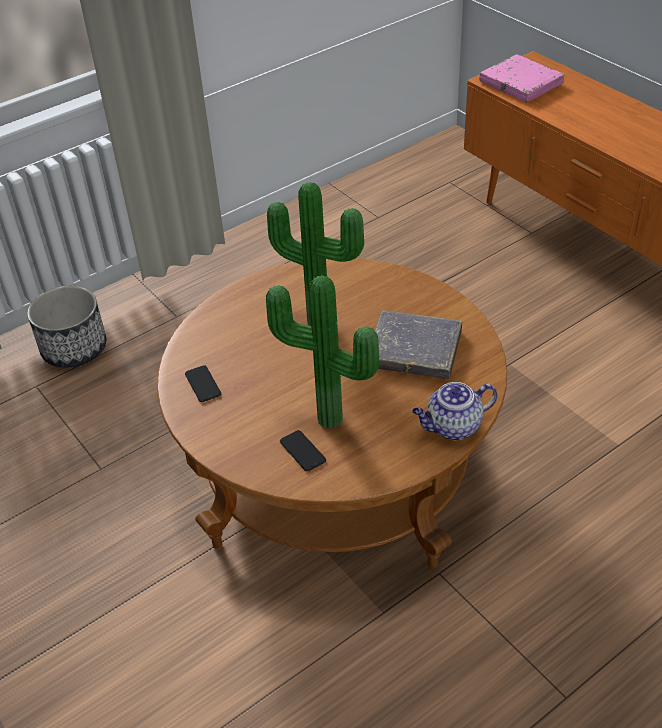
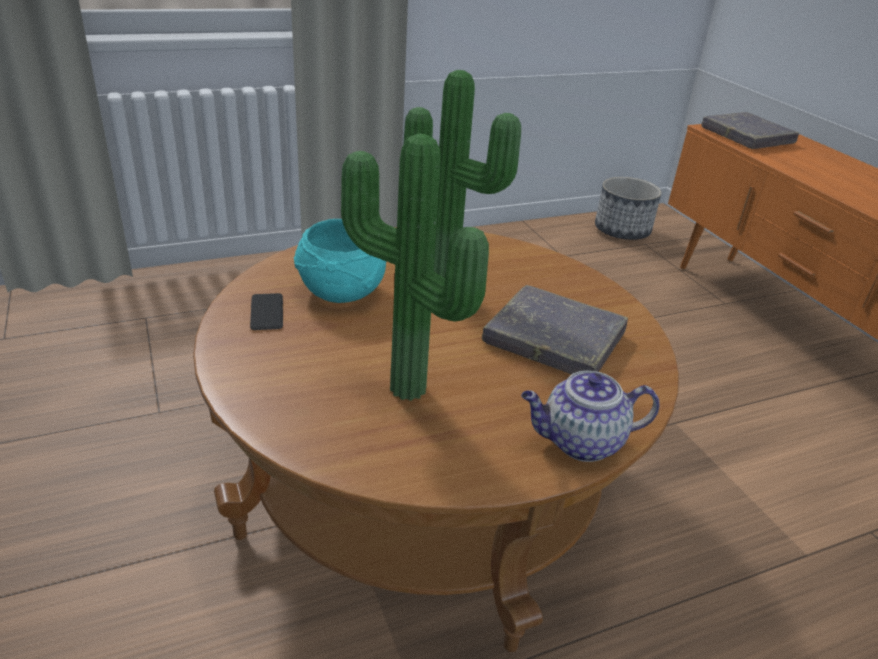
camera: 10 degrees right, 10 degrees down
planter [27,286,106,367] -> planter moved to [595,177,662,240]
phone [280,430,326,472] -> none
pink book [479,54,564,102] -> grey book [701,112,799,149]
none -> turquoise bowl [294,219,386,303]

